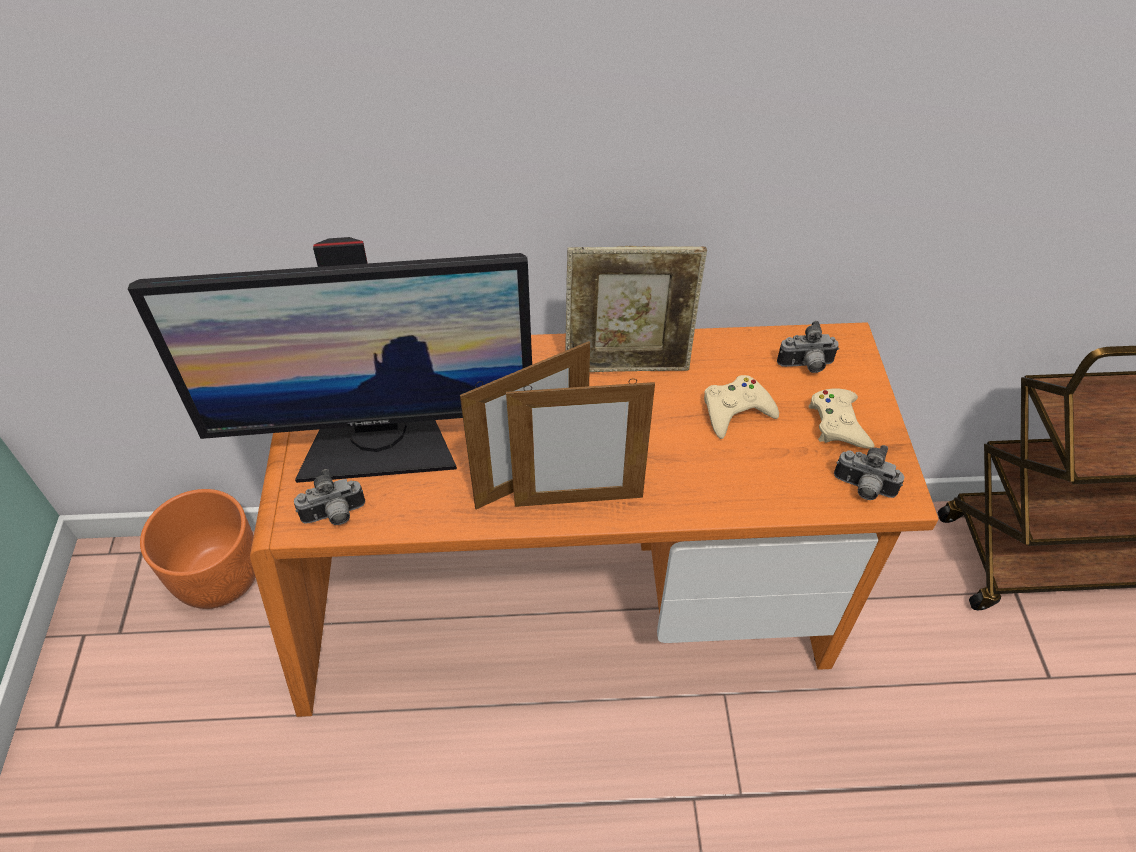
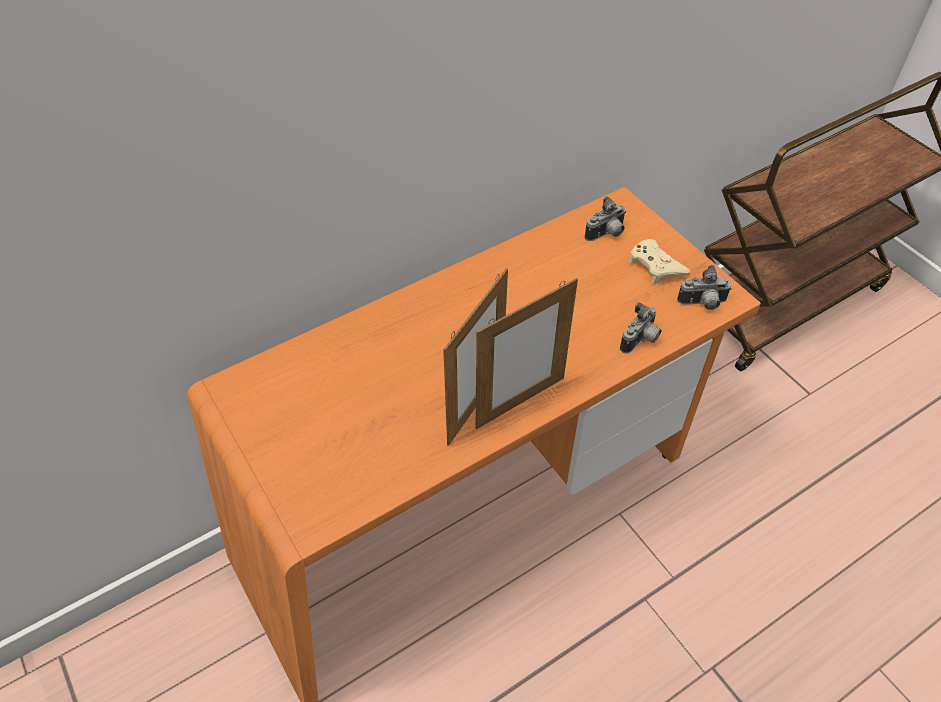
camera: 30 degrees left, 0 degrees up
monitor [128,237,532,483] -> none
orange planter [140,489,256,609] -> none
camera [294,469,365,525] -> camera moved to [620,302,662,353]
picture frame [565,246,707,372] -> none
beige game controller [704,375,779,439] -> none

